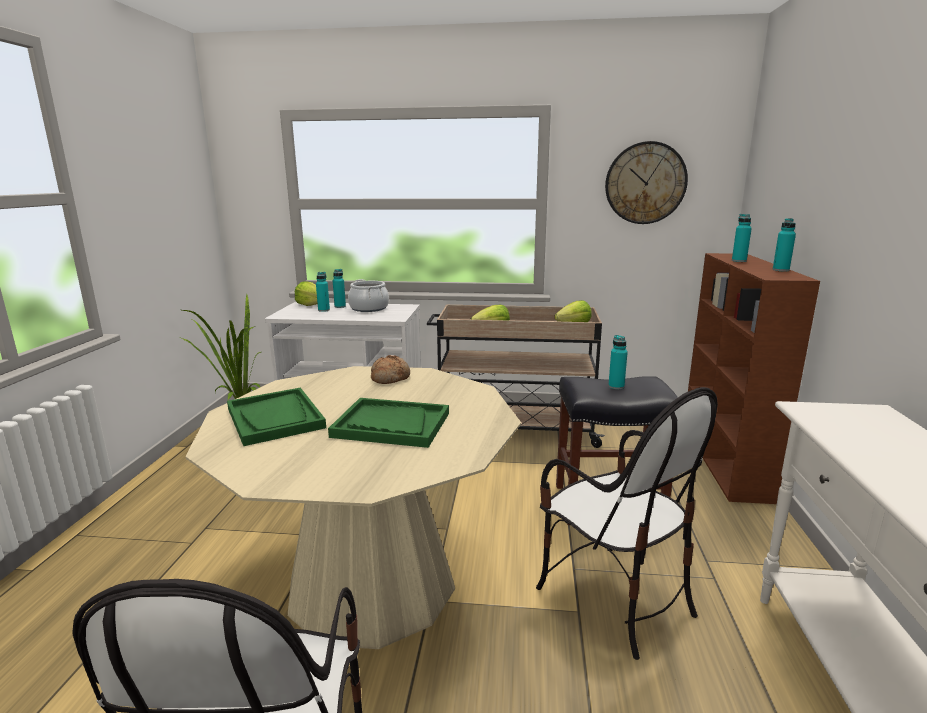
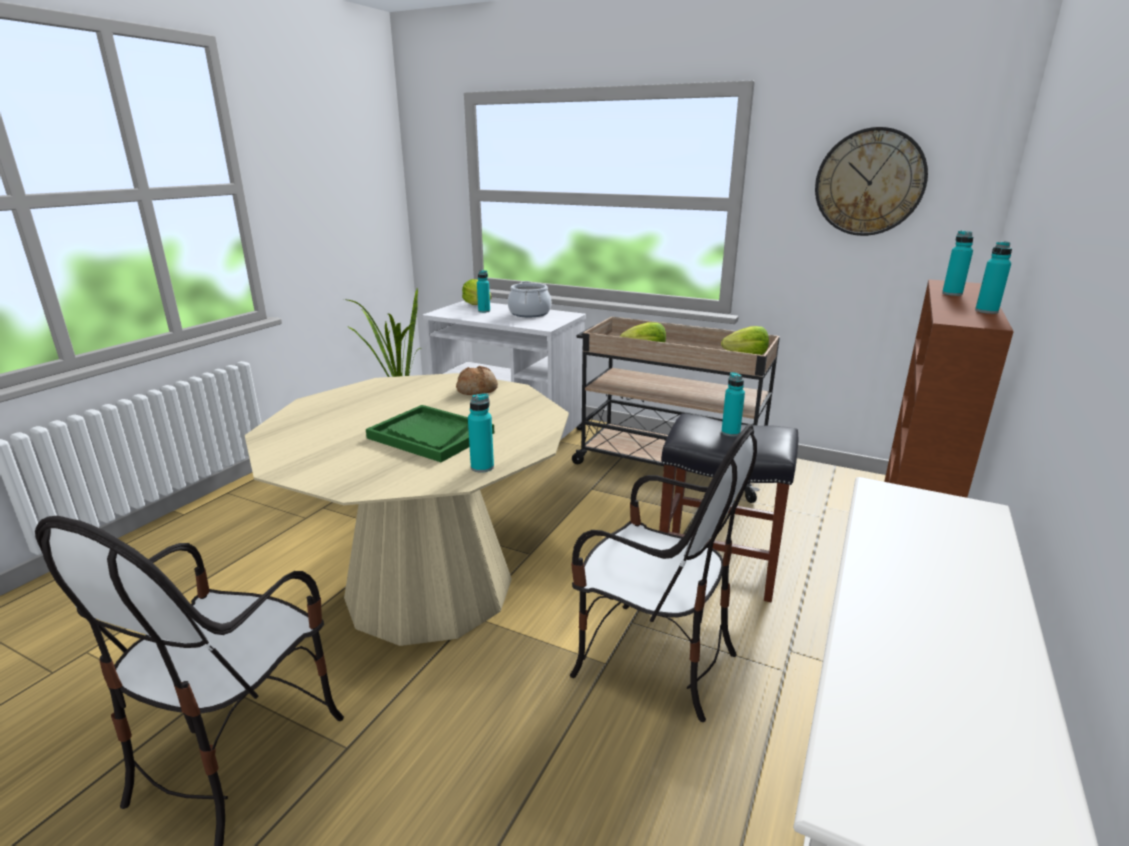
camera: 20 degrees right, 5 degrees up
green tray [227,388,326,446] -> none
turquoise bottle [333,269,346,308] -> turquoise bottle moved to [468,393,494,473]
chair [536,387,718,660] -> chair turned 45 degrees counterclockwise [570,424,757,722]

